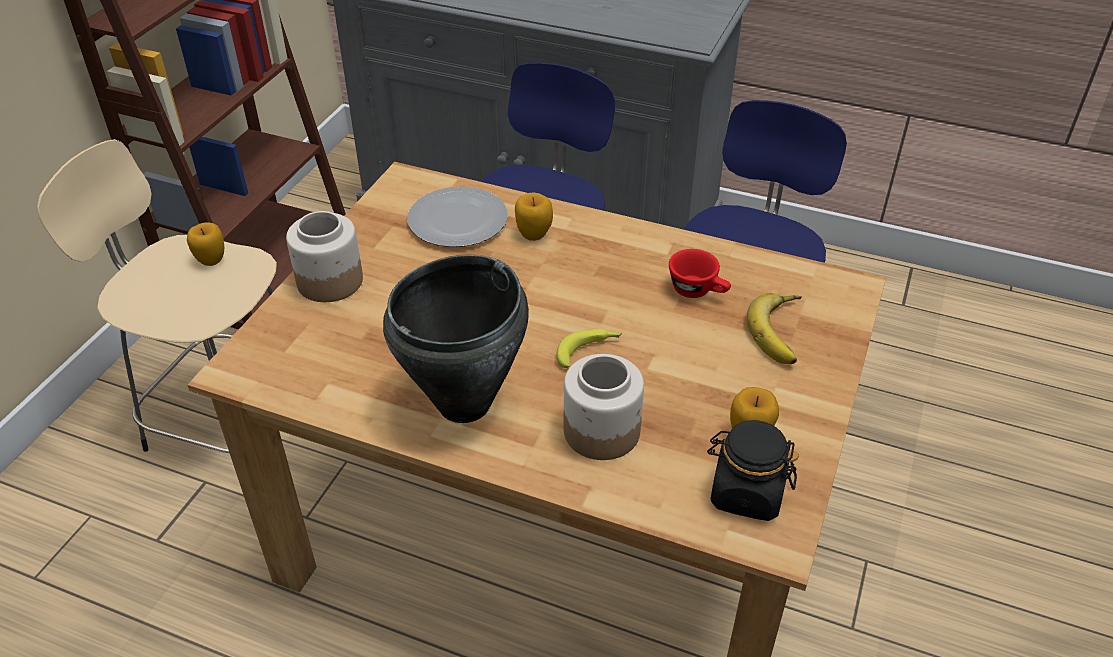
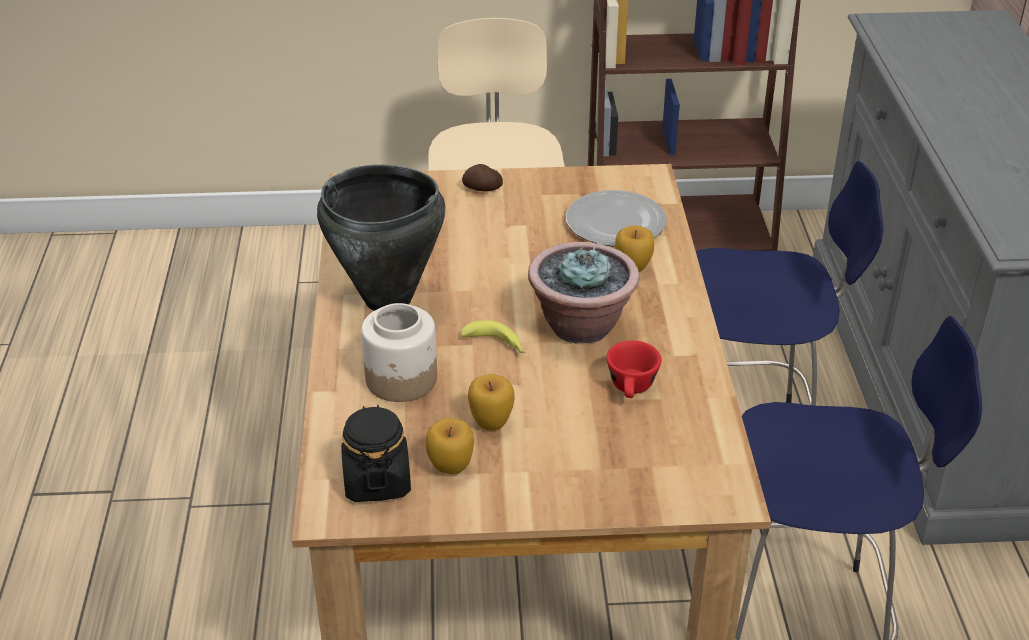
camera: 65 degrees right, 5 degrees down
apple [187,222,224,266] -> apple moved to [468,374,514,431]
jar [286,211,363,302] -> potato [462,164,503,191]
banana [747,293,802,364] -> none
none -> potted plant [528,242,639,344]

